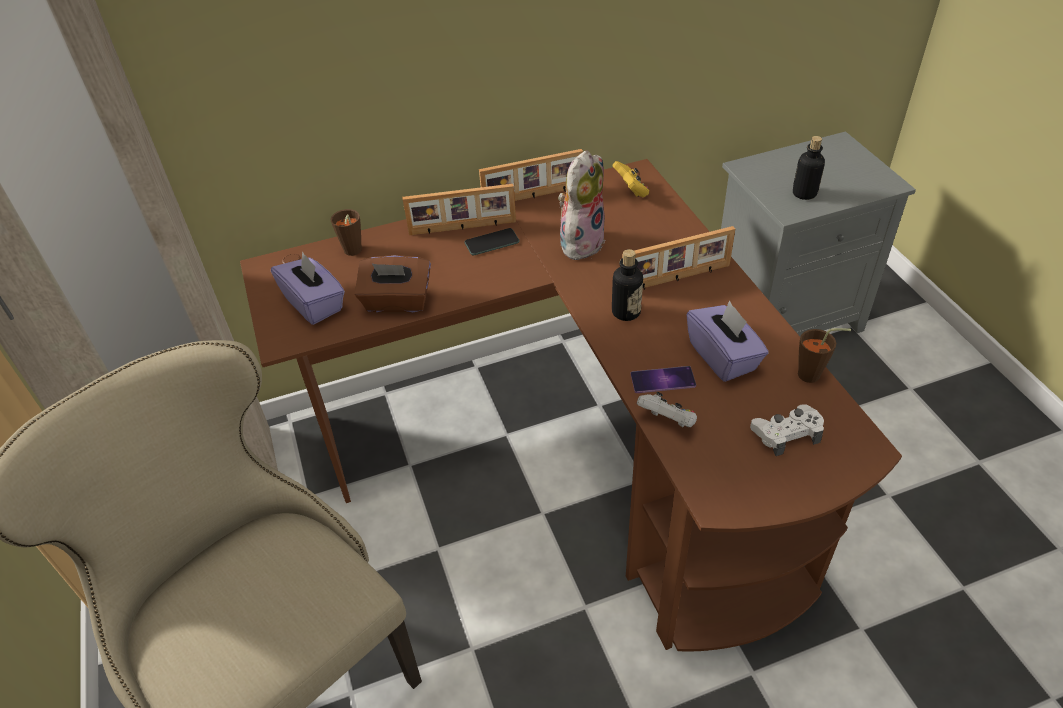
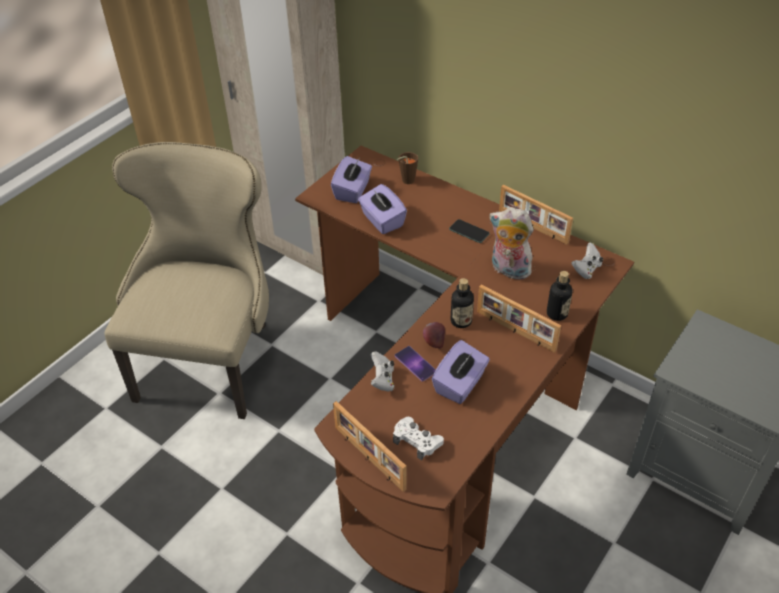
camera: 55 degrees right, 0 degrees up
brown tissue box [355,255,431,312] -> purple tissue box [358,184,407,234]
picture frame [402,184,516,235] -> picture frame moved to [333,401,407,492]
plush toy [558,150,605,260] -> plush toy turned 150 degrees counterclockwise [489,207,534,280]
yellow game controller [612,161,649,197] -> white game controller [572,243,603,279]
bottle [793,136,825,200] -> bottle moved to [547,271,573,321]
brown cup [798,328,851,383] -> none
none -> apple [423,322,445,349]

